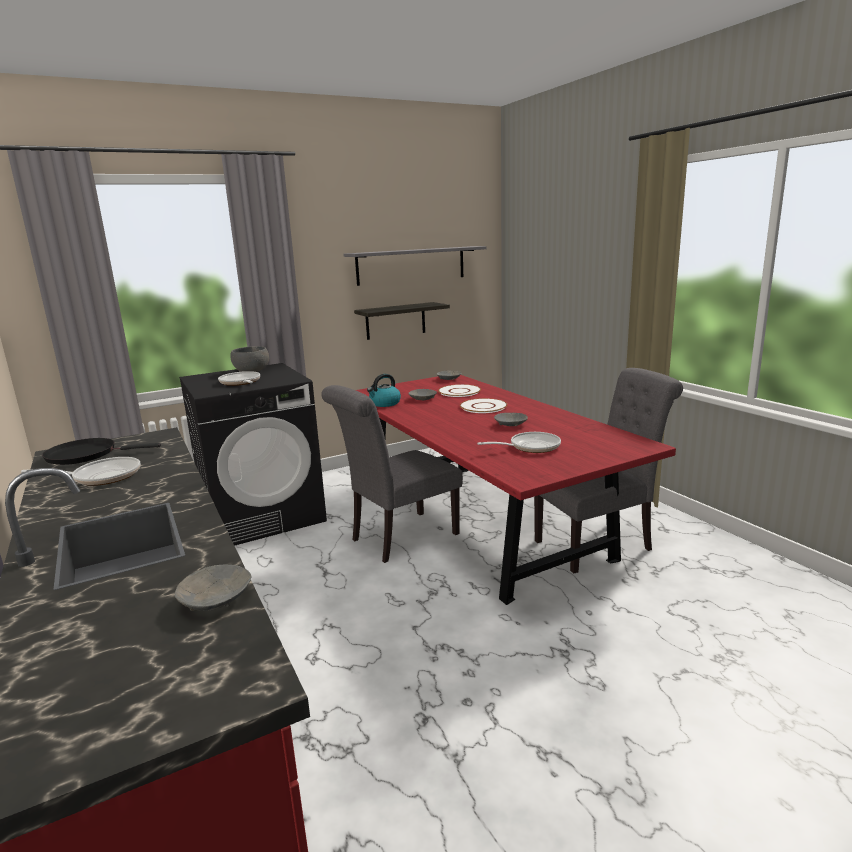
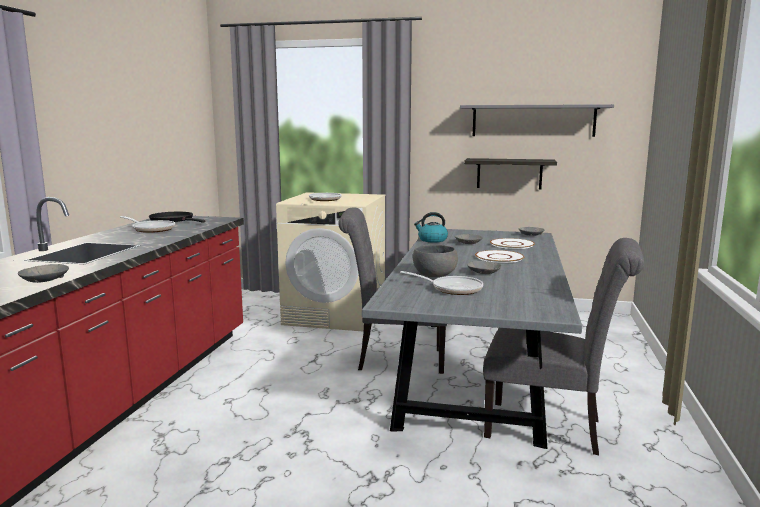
camera: 40 degrees right, 5 degrees down
black washing machine [179,363,327,546] -> beige washing machine [276,192,386,332]
grey bowl [230,346,269,372] -> grey bowl moved to [413,245,458,278]
red dining table [356,375,676,605] -> grey dining table [362,229,582,449]

